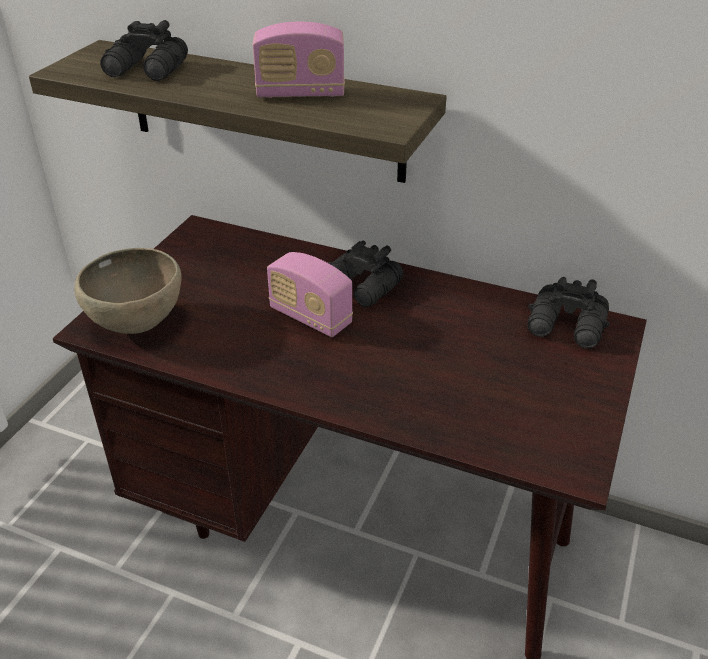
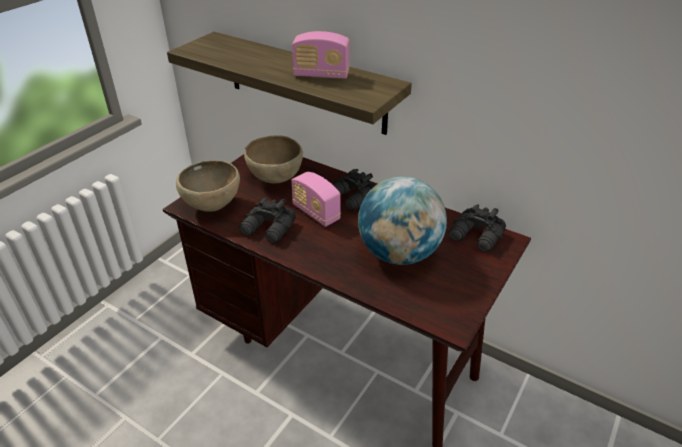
camera: 10 degrees right, 0 degrees up
black binoculars [100,20,188,81] -> black binoculars moved to [239,197,296,243]
none -> brown bowl [244,135,303,183]
none -> globe [358,176,447,265]

